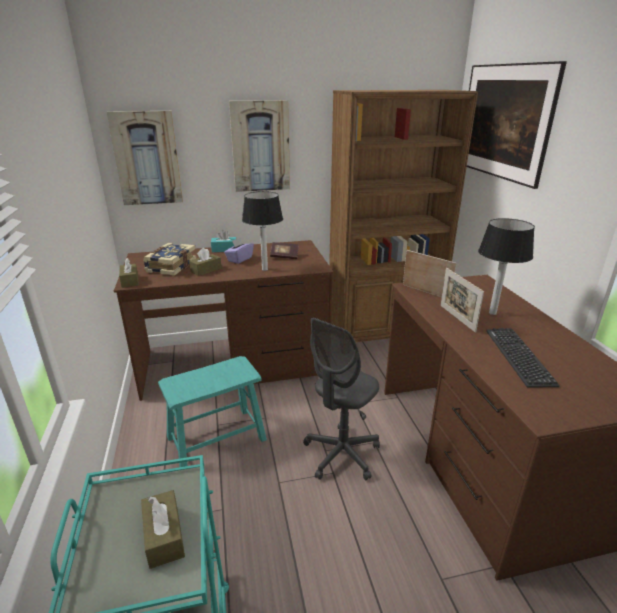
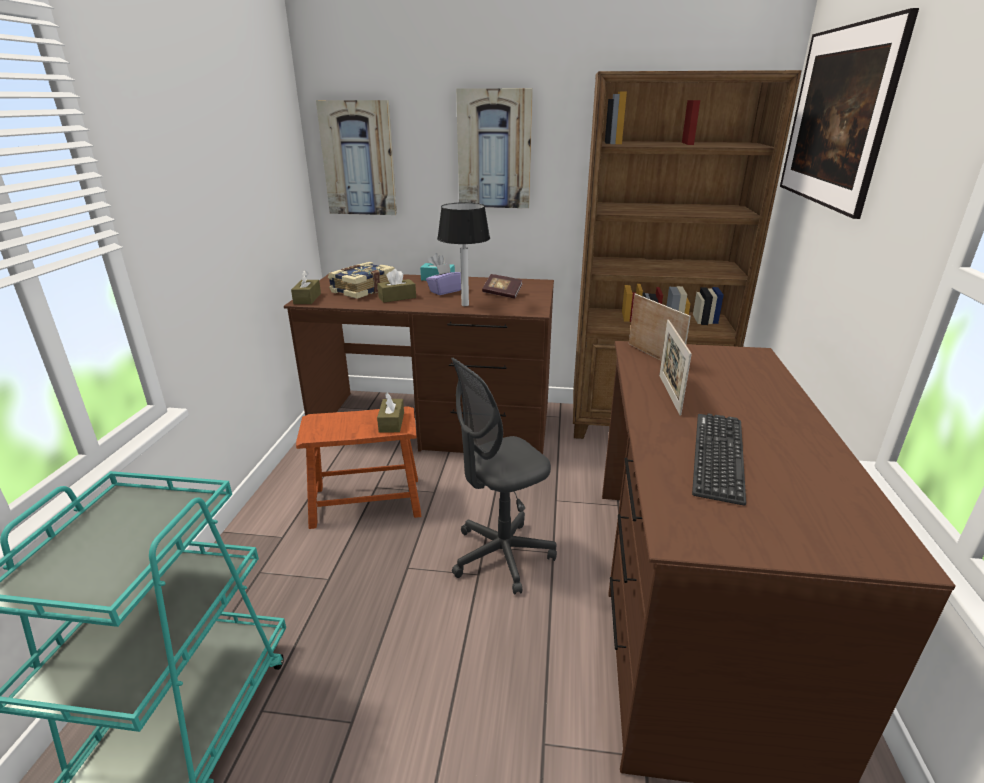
camera: 20 degrees right, 0 degrees up
brown tissue box [141,490,185,569] -> brown tissue box moved to [377,393,404,433]
turquoise stool [158,356,267,467] -> brown stool [296,406,421,529]
table lamp [478,218,535,315] -> none

